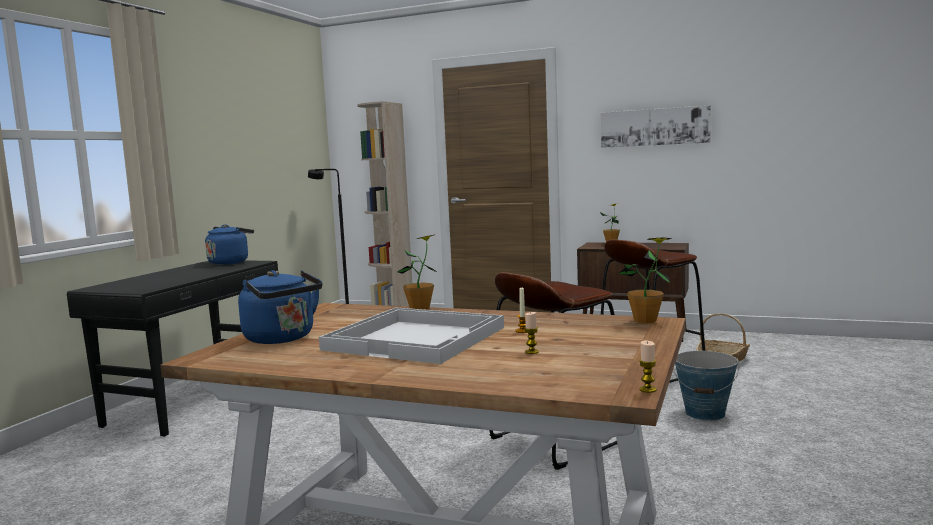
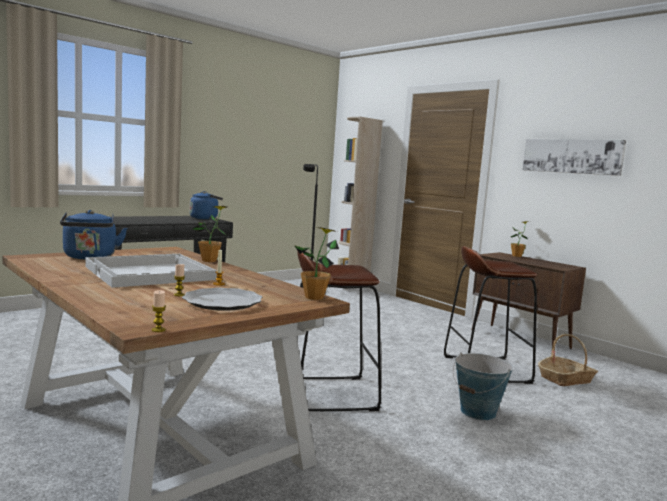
camera: 25 degrees right, 0 degrees up
none -> plate [182,288,262,311]

